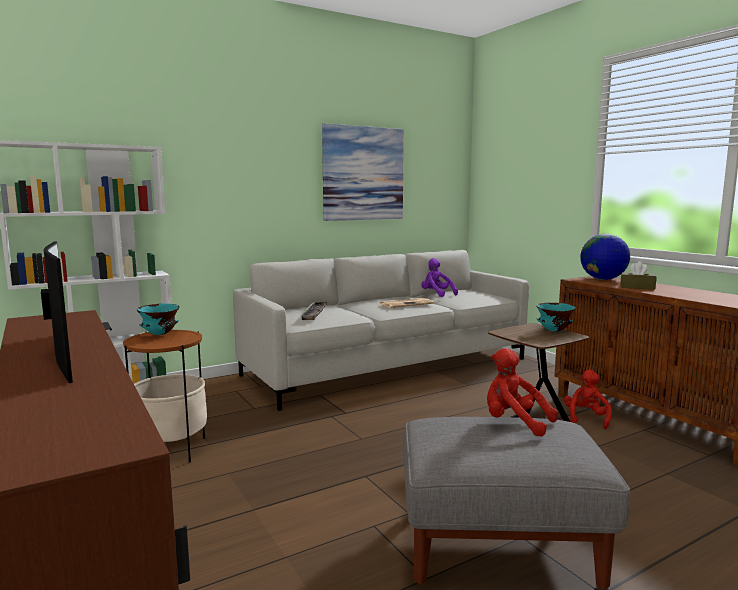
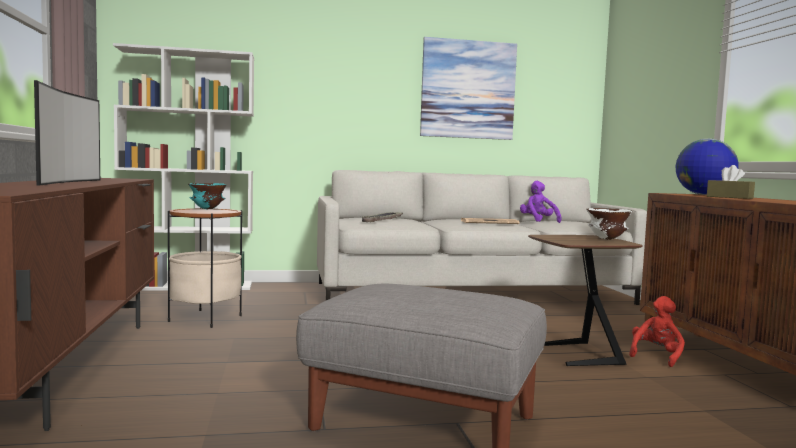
camera: 20 degrees right, 5 degrees down
red plush toy [487,348,558,437] -> none
turquoise bowl [536,303,575,332] -> white bowl [586,208,632,240]

